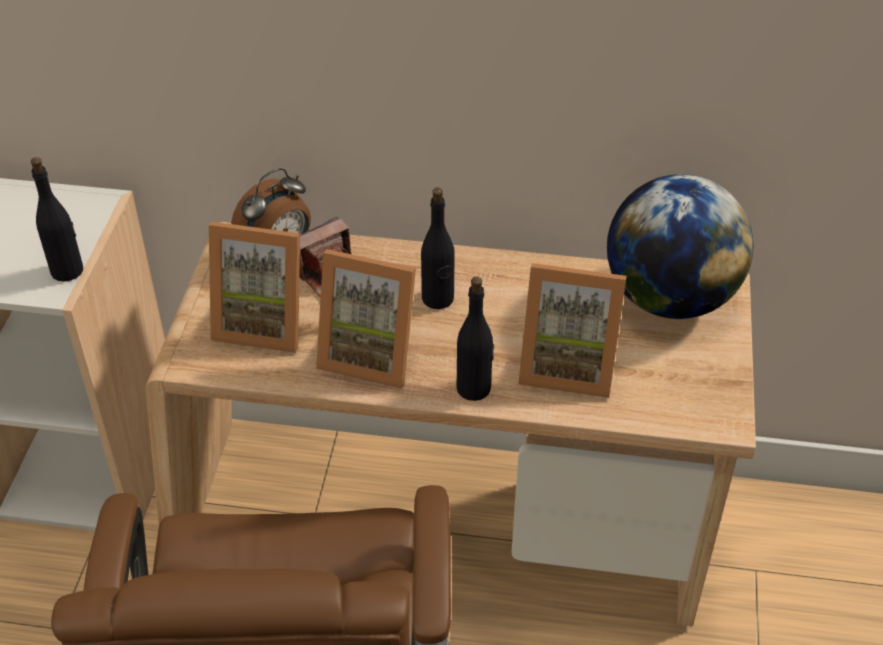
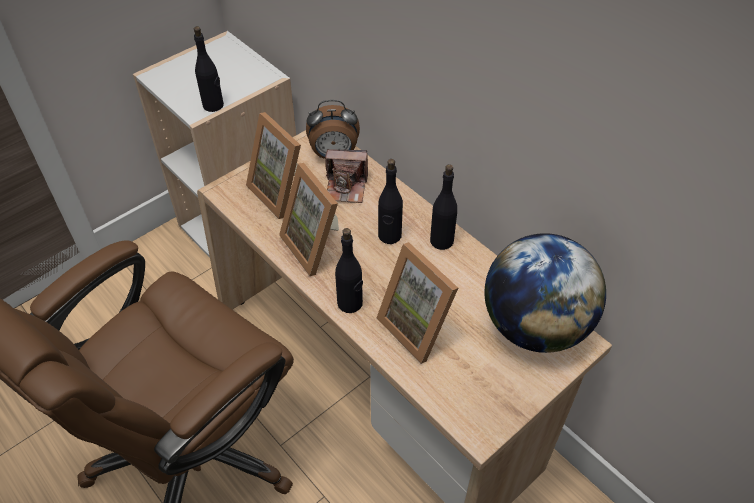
camera: 40 degrees right, 5 degrees up
none -> black bottle [430,164,457,250]

